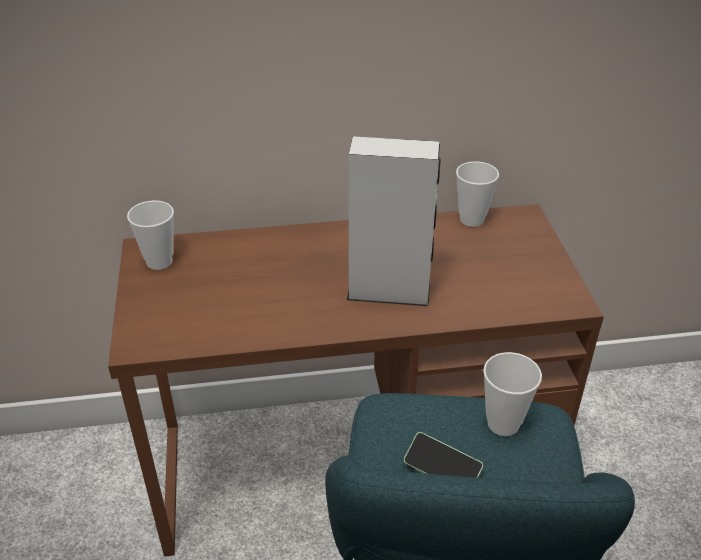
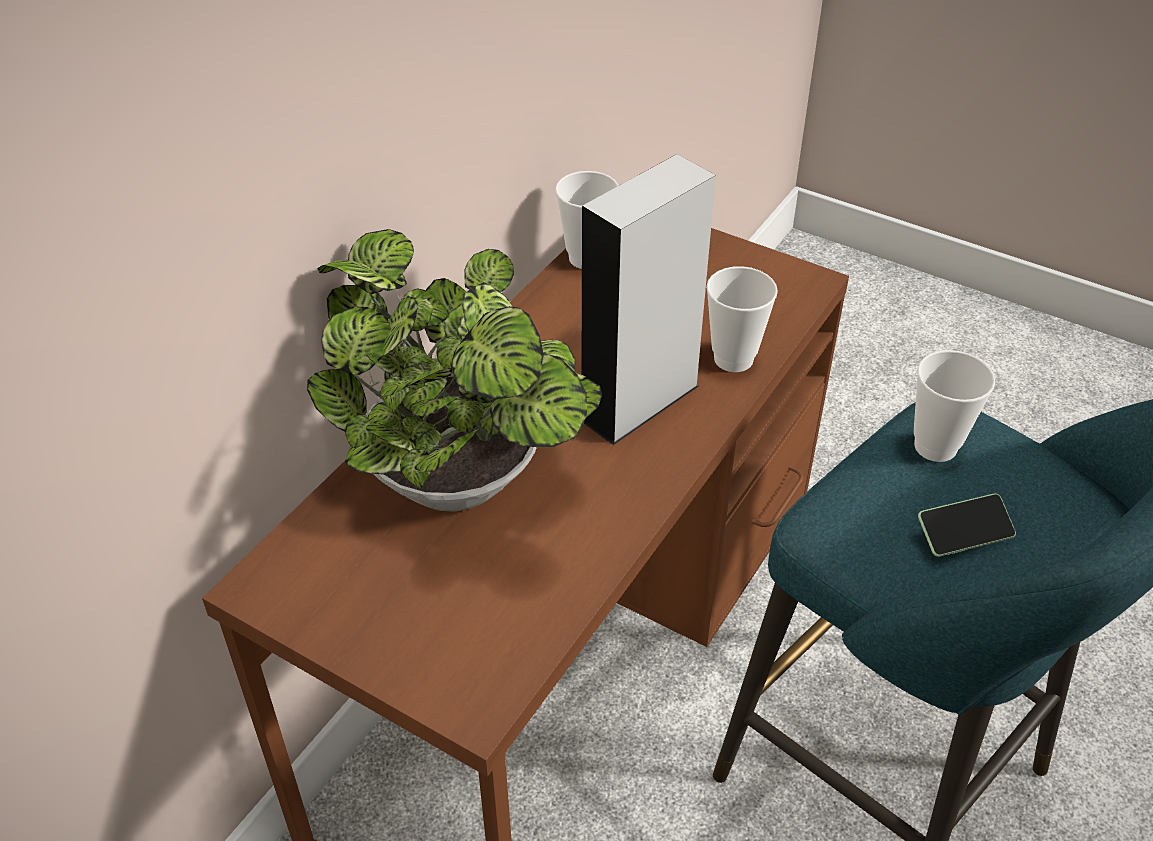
camera: 50 degrees left, 5 degrees up
cup [127,201,174,270] -> cup moved to [706,266,778,372]
none -> potted plant [307,229,602,512]

